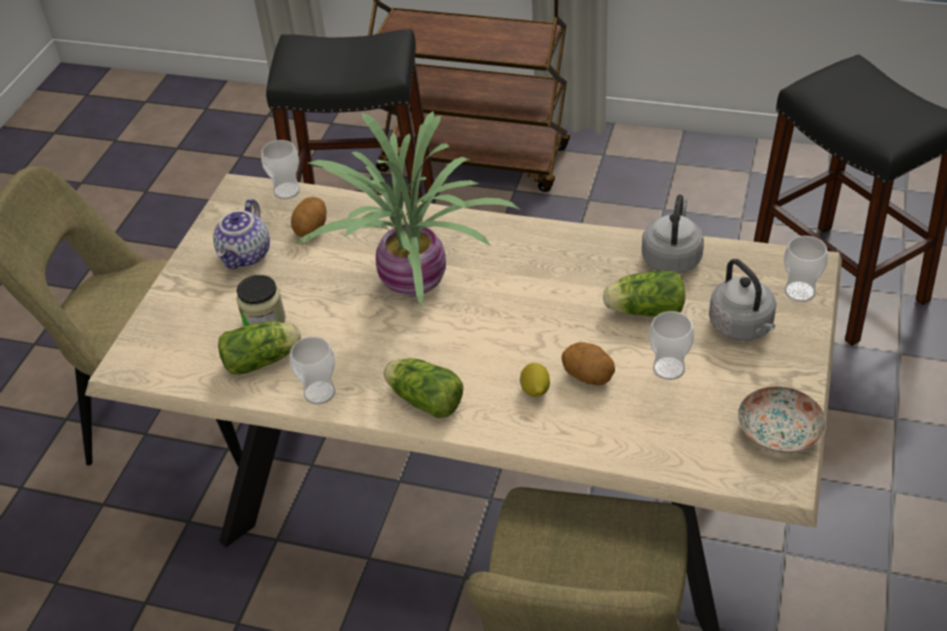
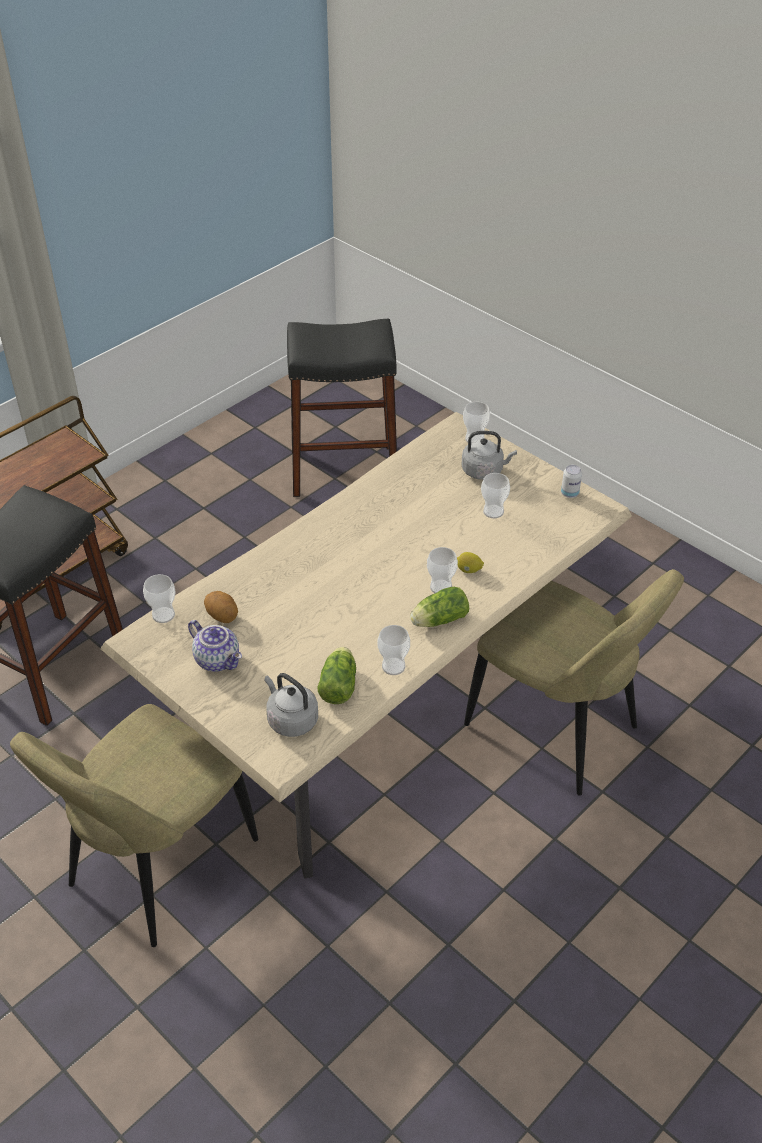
camera: 65 degrees left, 0 degrees up
jar [236,275,286,326] -> none
potted plant [296,111,521,308] -> none
potato [561,342,615,385] -> none
lettuce [603,270,685,316] -> none
grey kettle [642,195,704,274] -> grey kettle moved to [265,673,318,737]
plate [738,386,826,453] -> can [561,465,582,498]
none -> cup [427,547,458,593]

